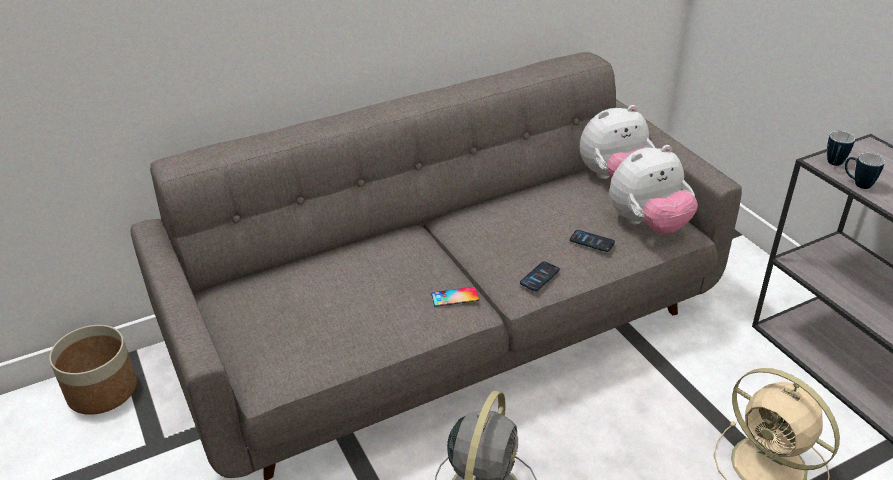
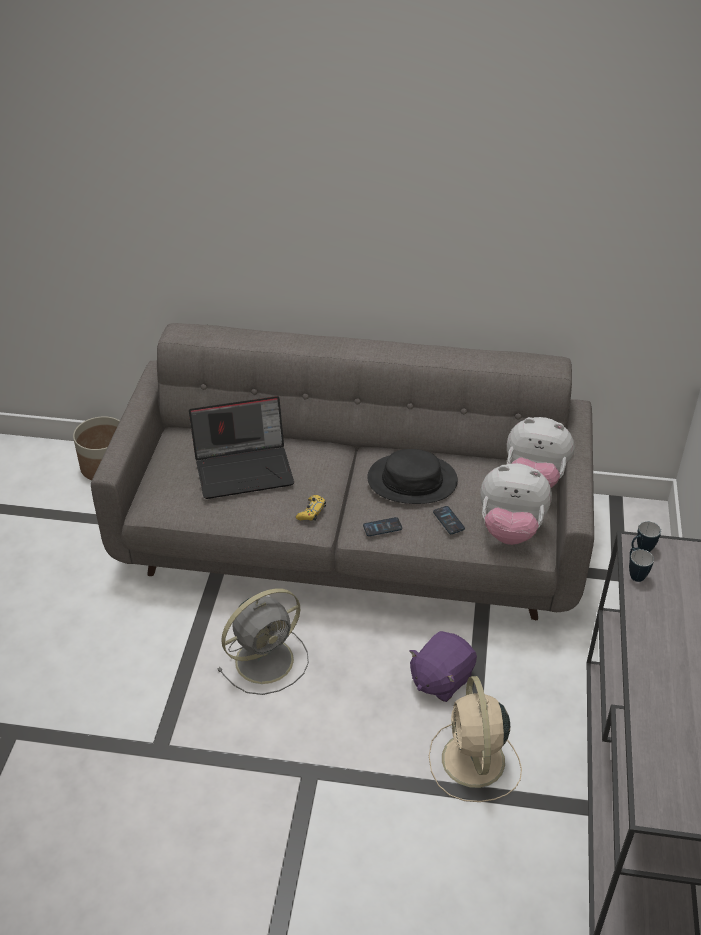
camera: 35 degrees right, 5 degrees up
phone [431,287,479,307] -> yellow game controller [296,495,326,521]
none -> laptop [189,396,294,499]
none -> black hat [367,449,458,504]
none -> purple plush toy [409,631,477,702]

